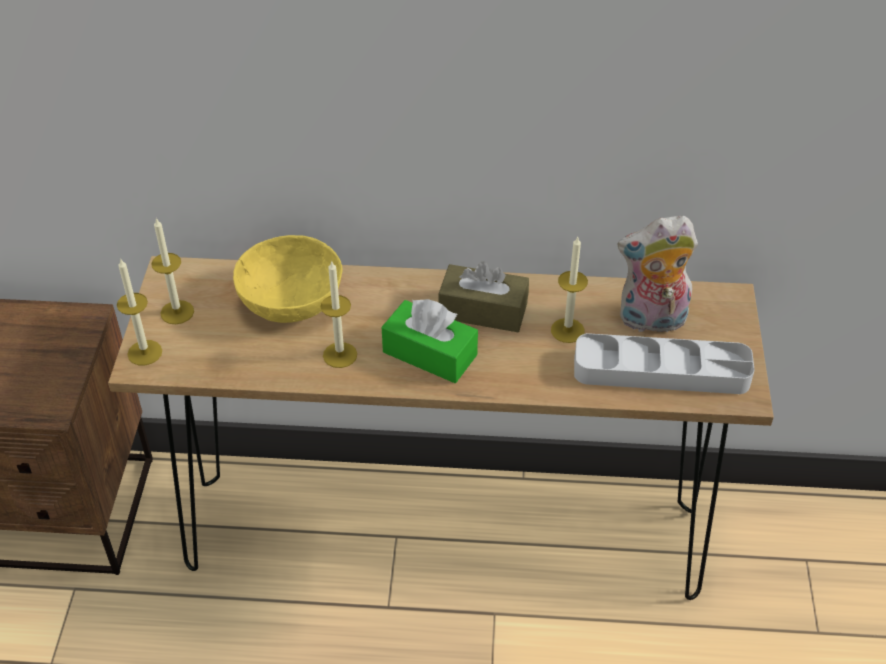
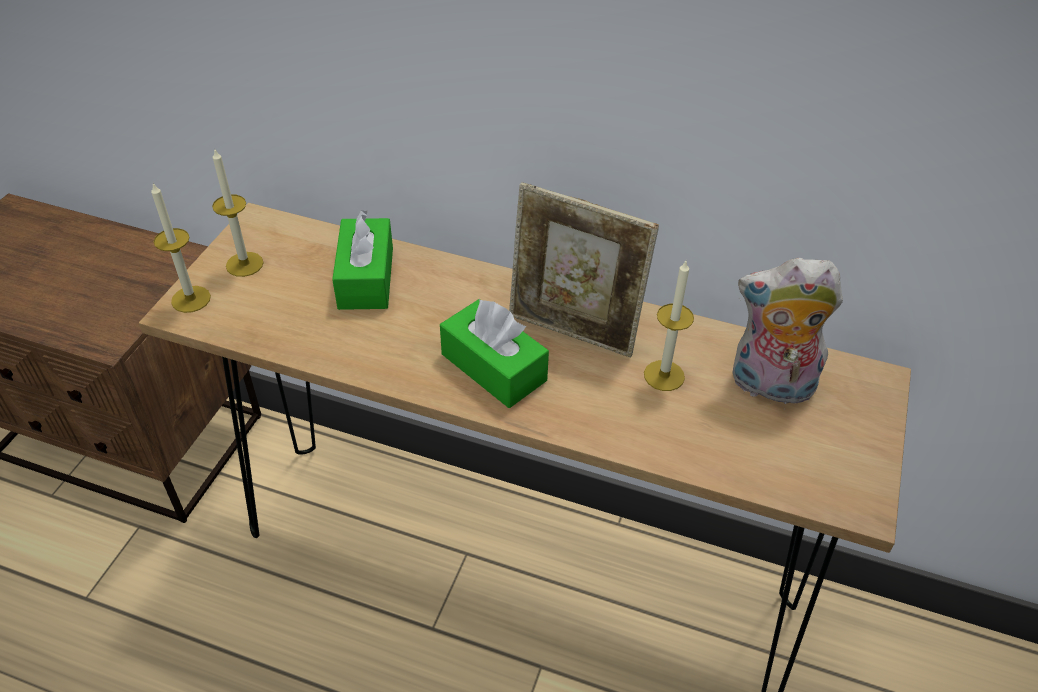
camera: 15 degrees right, 0 degrees up
yellow bowl [233,235,343,323] -> green tissue box [332,210,393,310]
candle [320,260,357,368] -> none
brown tissue box [439,261,529,332] -> picture frame [509,182,659,357]
grey tray [574,333,755,394] -> none

